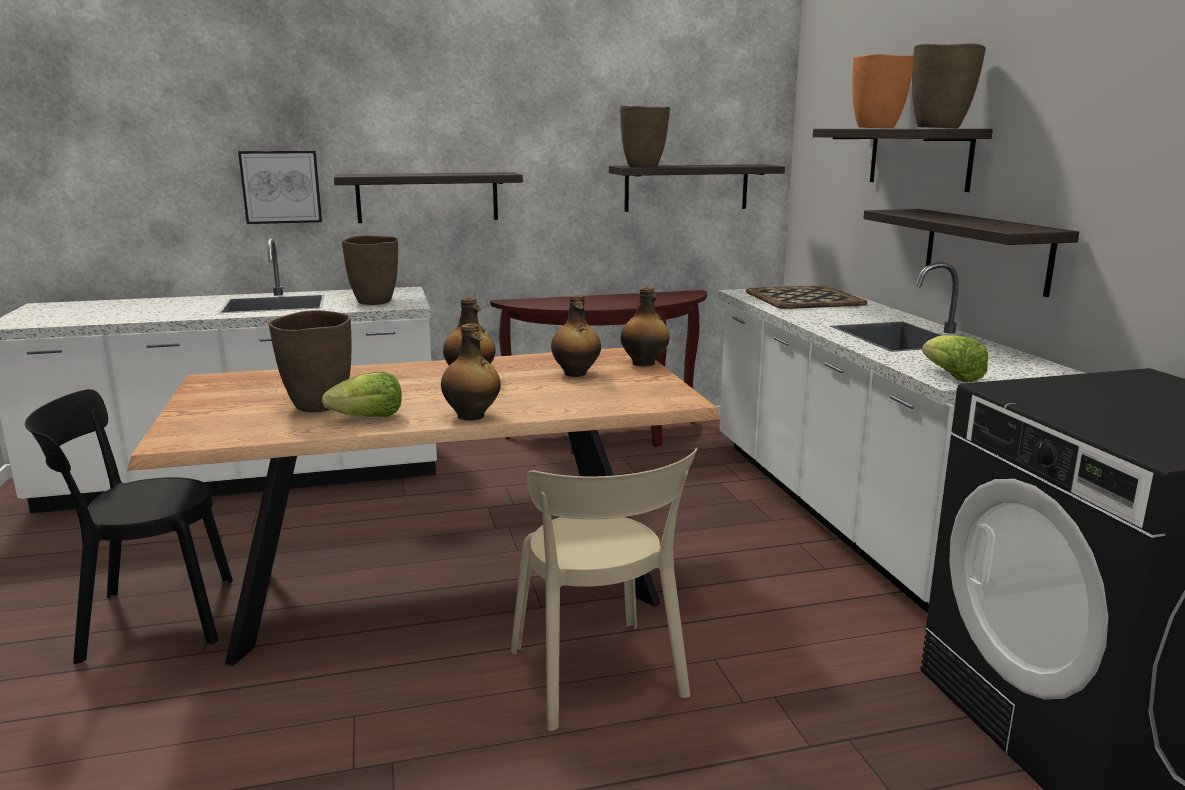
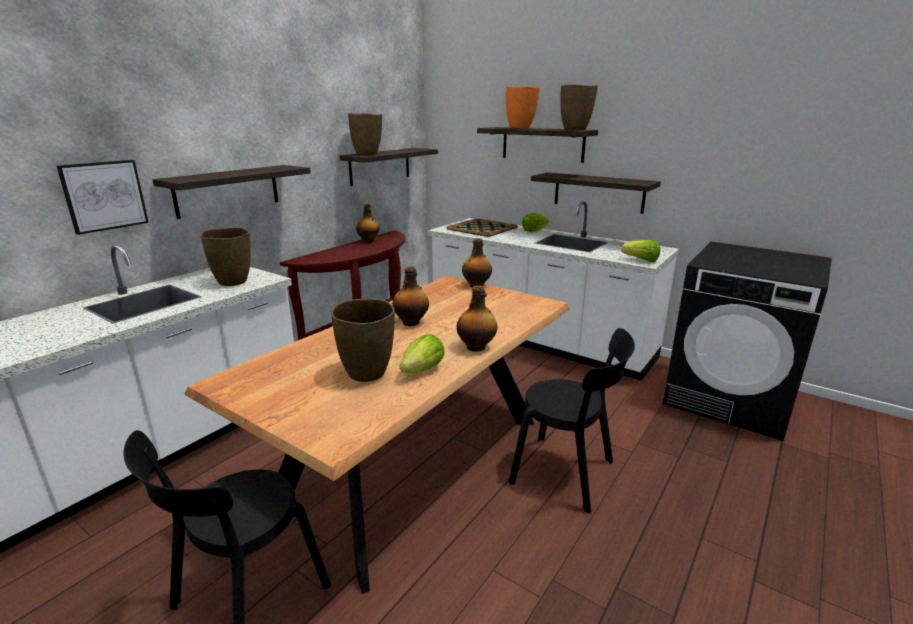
camera: 40 degrees left, 5 degrees up
beige chair [511,448,698,731] -> black chair [509,328,635,514]
bottle [551,294,601,377] -> bottle moved to [356,204,380,242]
none -> lettuce [522,213,549,232]

